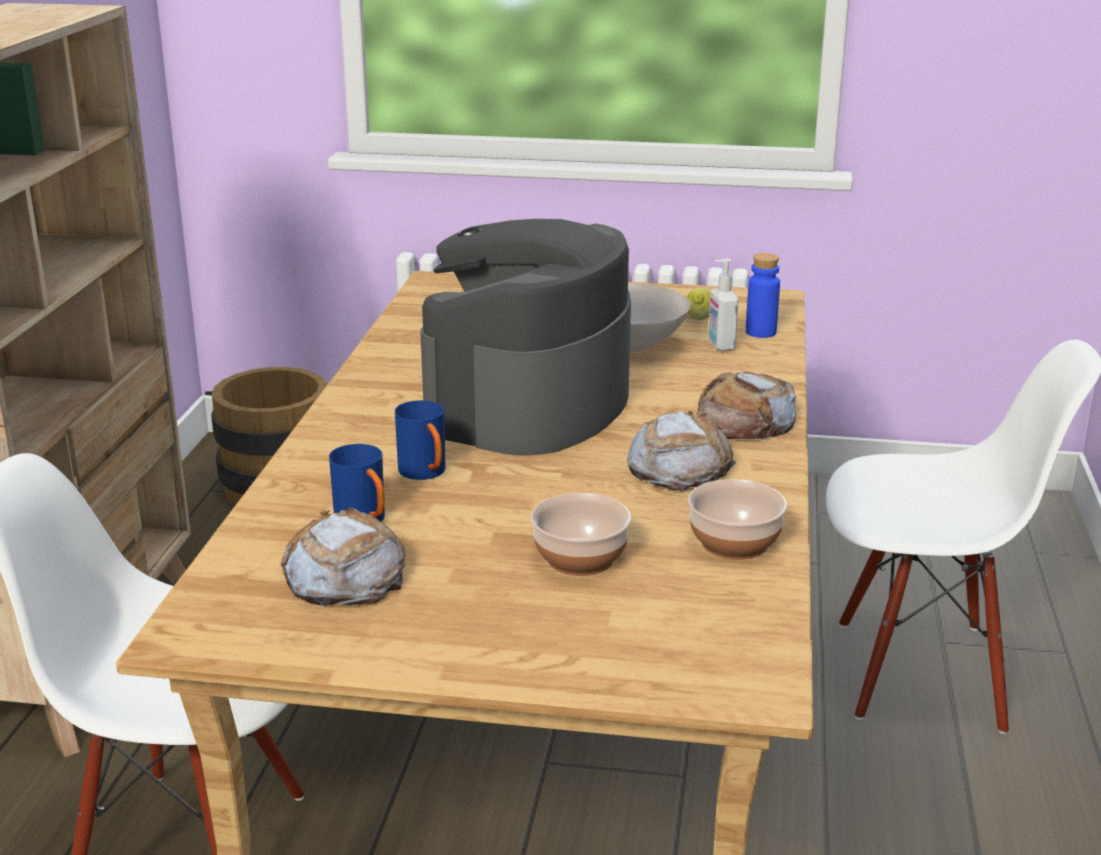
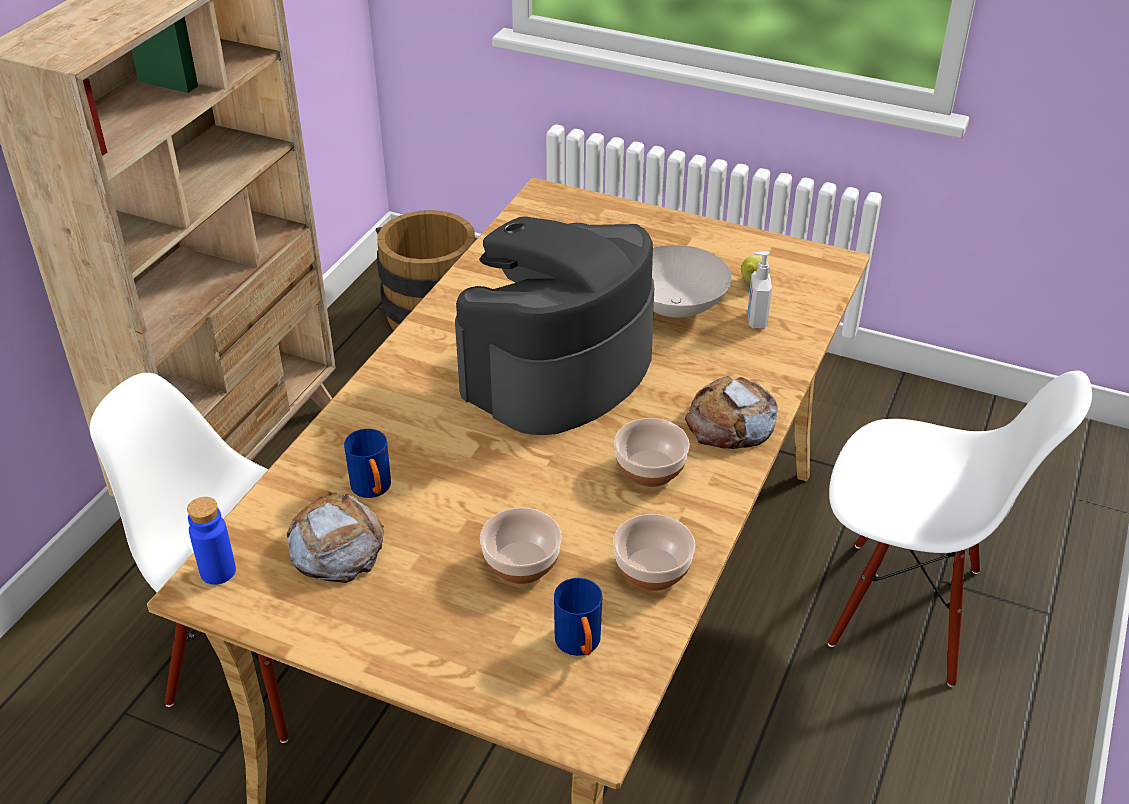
camera: 15 degrees right, 15 degrees up
blue mug [395,400,445,480] -> blue mug moved to [554,578,602,656]
bread [627,411,737,491] -> bowl [614,418,690,487]
blue bottle [746,253,780,338] -> blue bottle moved to [187,497,236,585]

